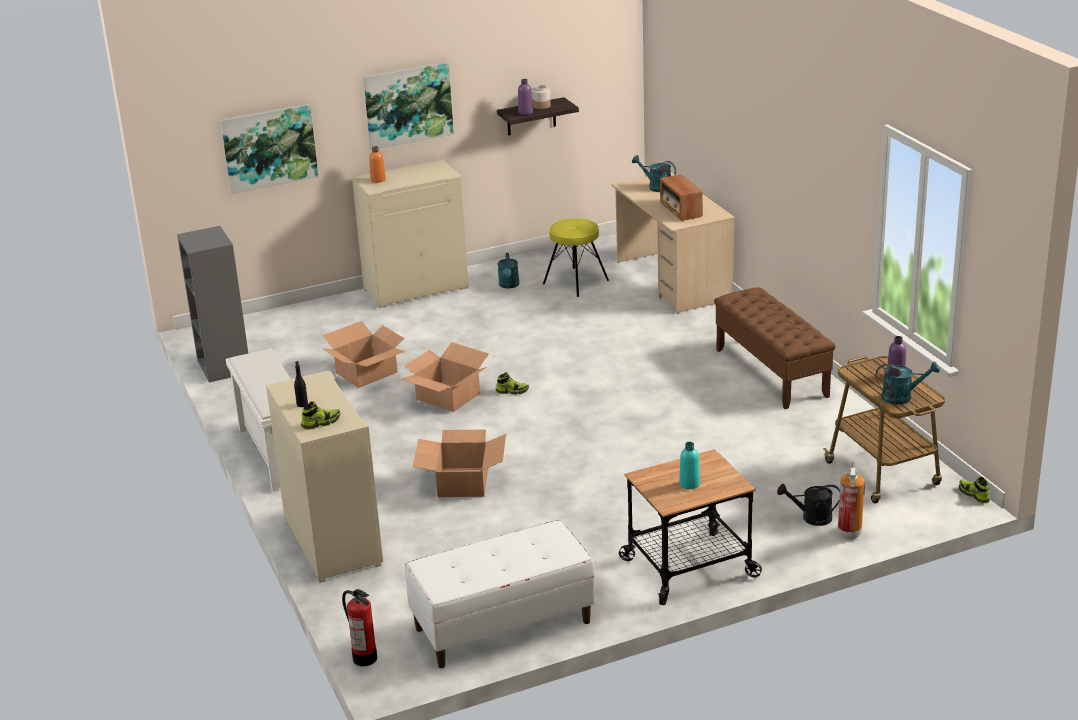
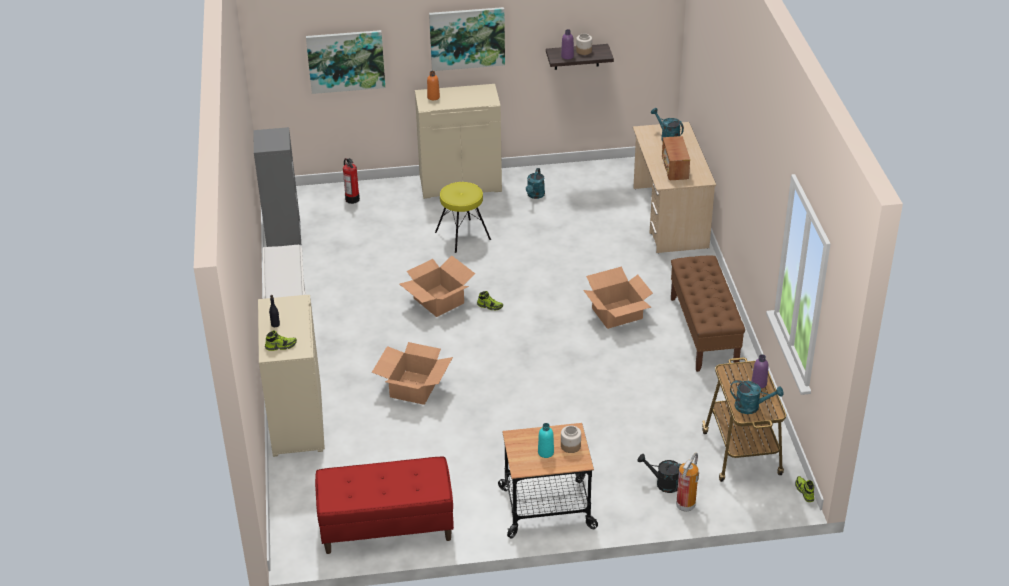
camera: 15 degrees right, 10 degrees up
cardboard box [323,321,405,388] -> cardboard box moved to [583,266,653,329]
fire extinguisher [342,589,377,666] -> fire extinguisher moved to [343,158,360,204]
white bench [405,520,595,668] -> red bench [315,457,454,554]
yellow stool [543,218,609,297] -> yellow stool moved to [435,182,491,253]
none -> jar [561,426,581,453]

